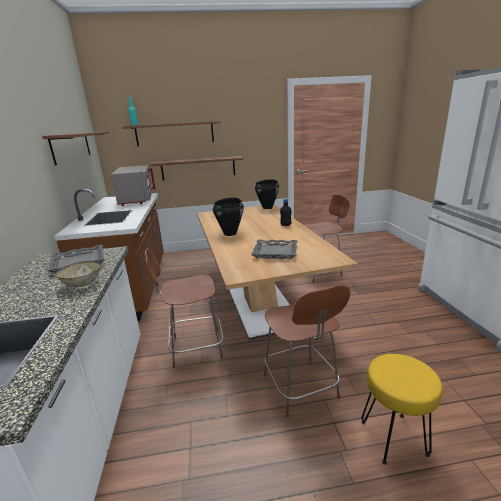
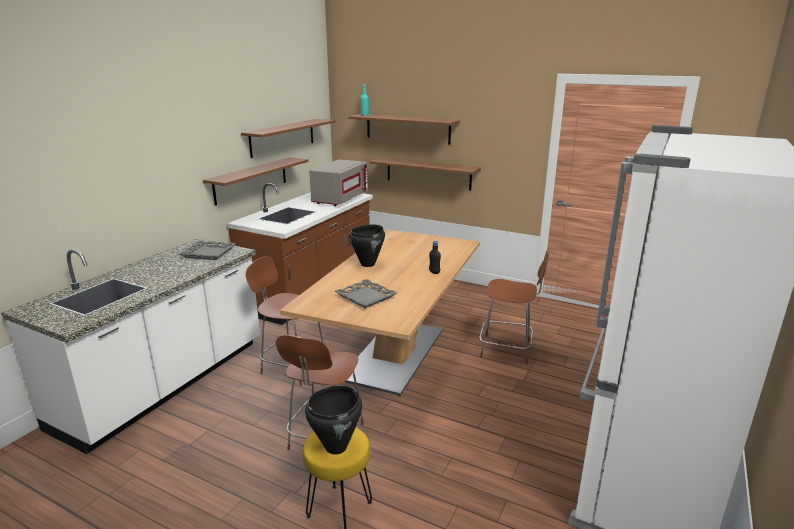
camera: 35 degrees right, 0 degrees up
bowl [56,261,101,287] -> none
black cooking pot [255,179,279,209] -> black cooking pot moved to [305,385,362,455]
none -> brown shelf [203,157,309,206]

